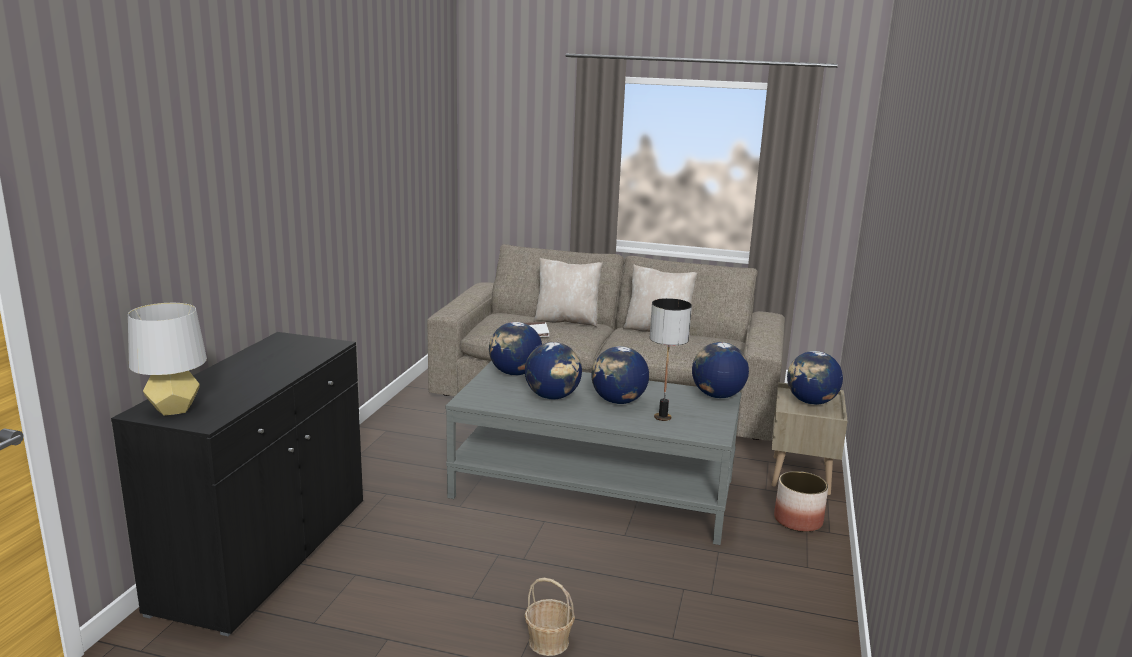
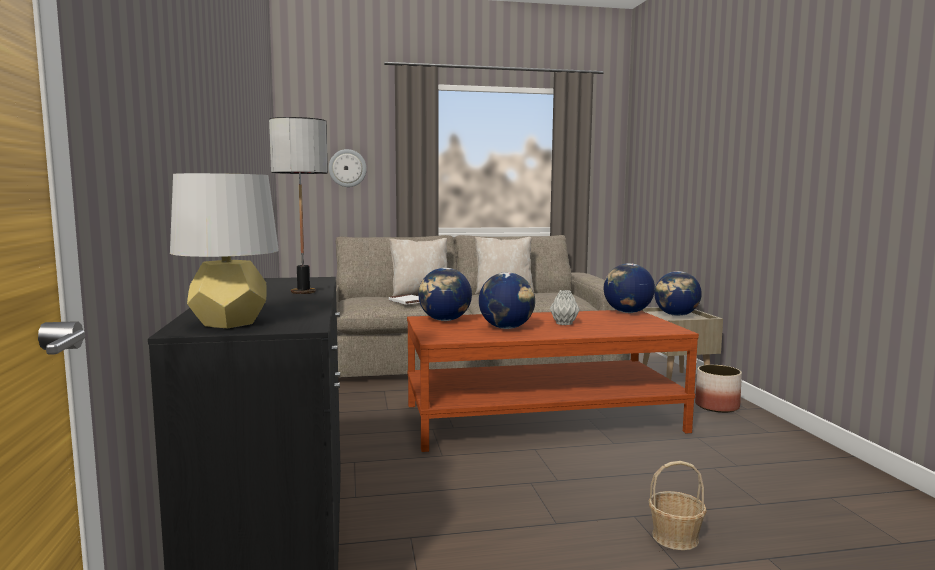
camera: 25 degrees left, 10 degrees down
grey coffee table [446,361,741,545] -> brown coffee table [407,310,699,452]
globe [591,346,649,404] -> grey vase [550,290,580,325]
table lamp [650,298,692,421] -> table lamp moved to [269,117,328,294]
none -> wall clock [329,149,367,187]

